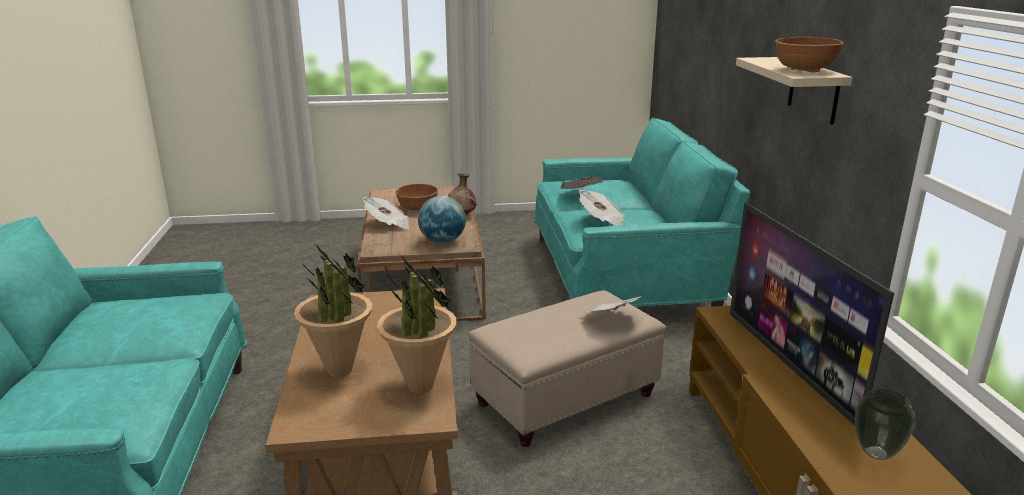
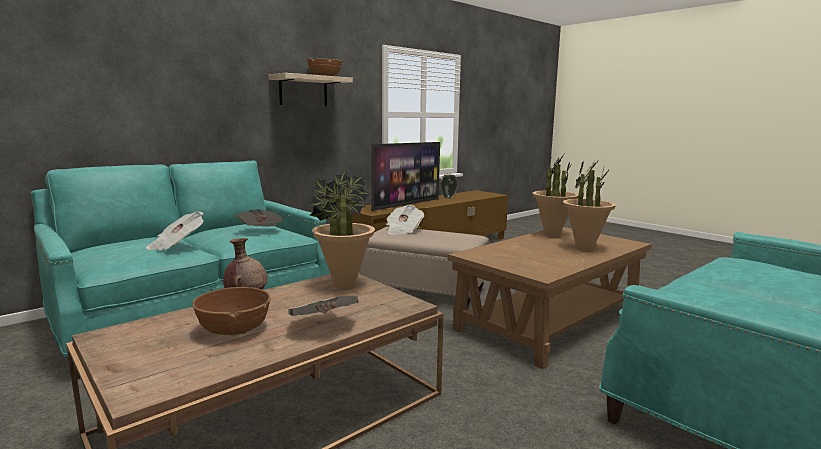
camera: 125 degrees left, 10 degrees down
globe [418,196,466,243] -> potted plant [308,171,375,289]

